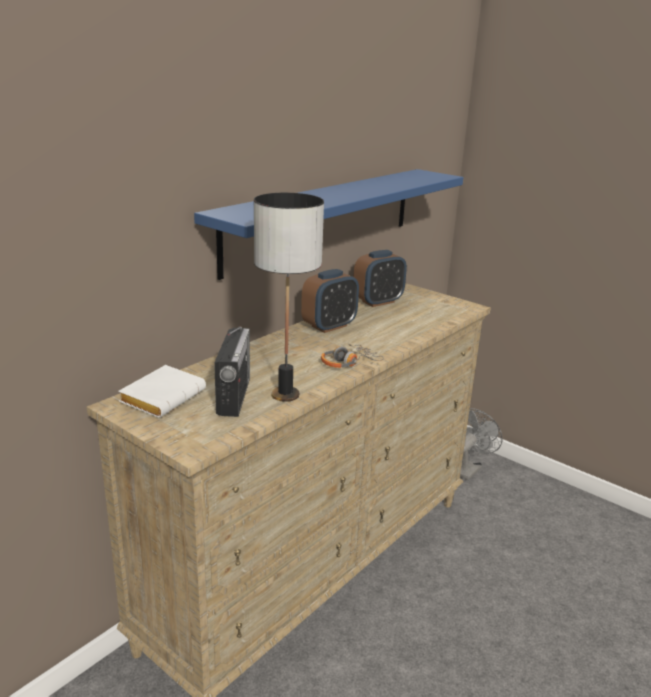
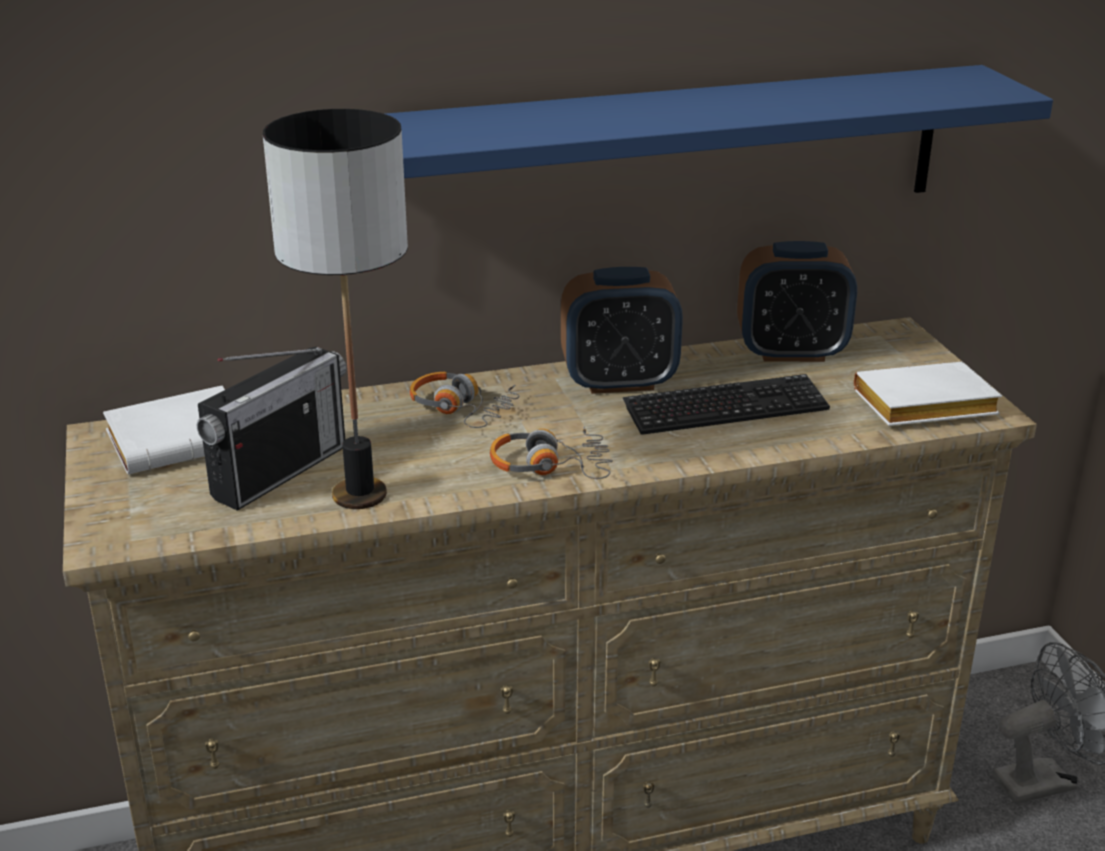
camera: 35 degrees right, 5 degrees up
none -> headphones [410,372,520,428]
none -> keyboard [623,374,830,435]
none -> white book [854,362,1002,426]

